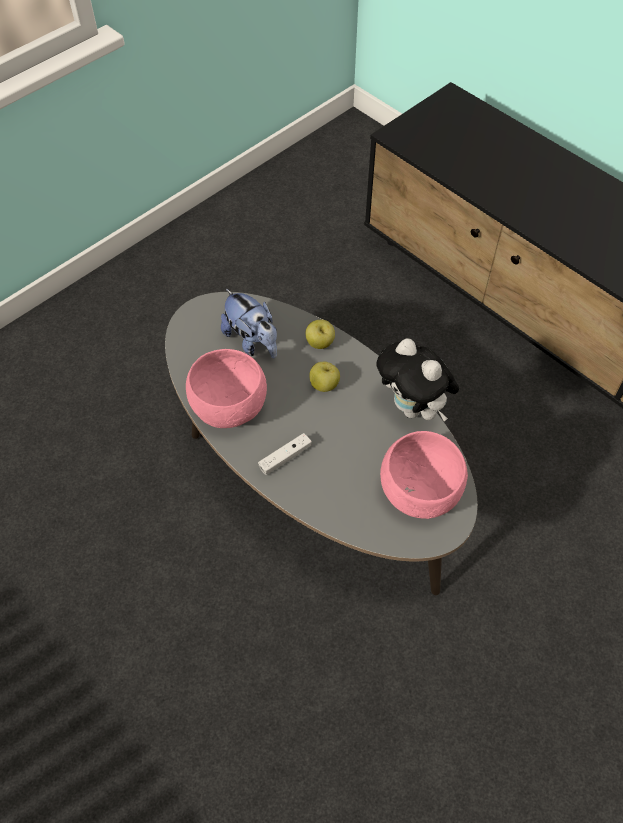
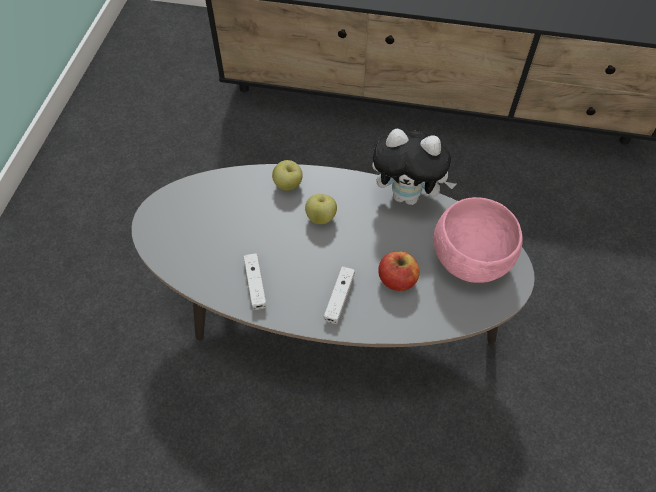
camera: 35 degrees left, 0 degrees up
pink bowl [186,349,267,428] -> white game controller [244,253,266,310]
plush toy [221,289,277,359] -> none
none -> apple [378,251,420,291]

